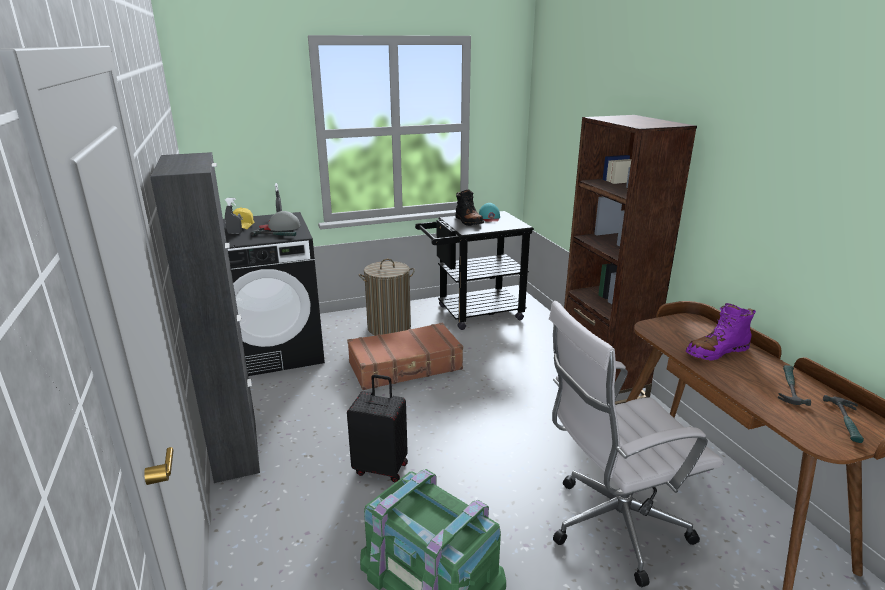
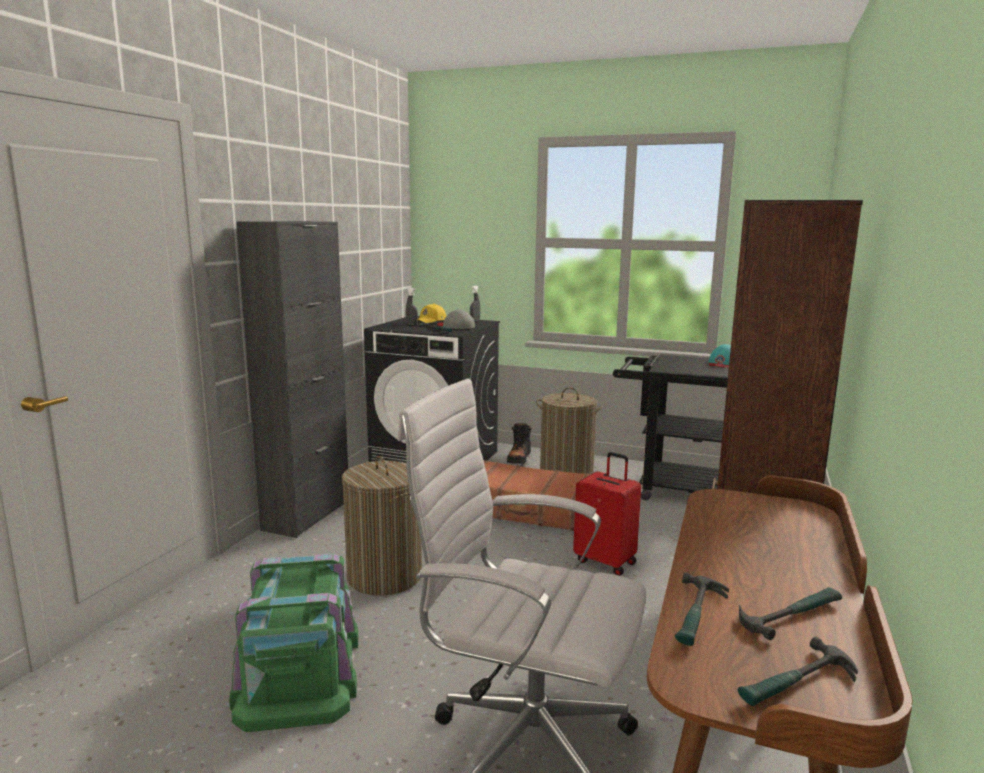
camera: 40 degrees right, 10 degrees down
black suitcase [347,374,408,483] -> laundry basket [342,456,422,596]
black boot [455,190,484,226] -> black boot moved to [507,423,531,464]
purple boot [686,303,756,360] -> none
none -> red suitcase [573,452,641,576]
none -> hammer [675,573,729,646]

